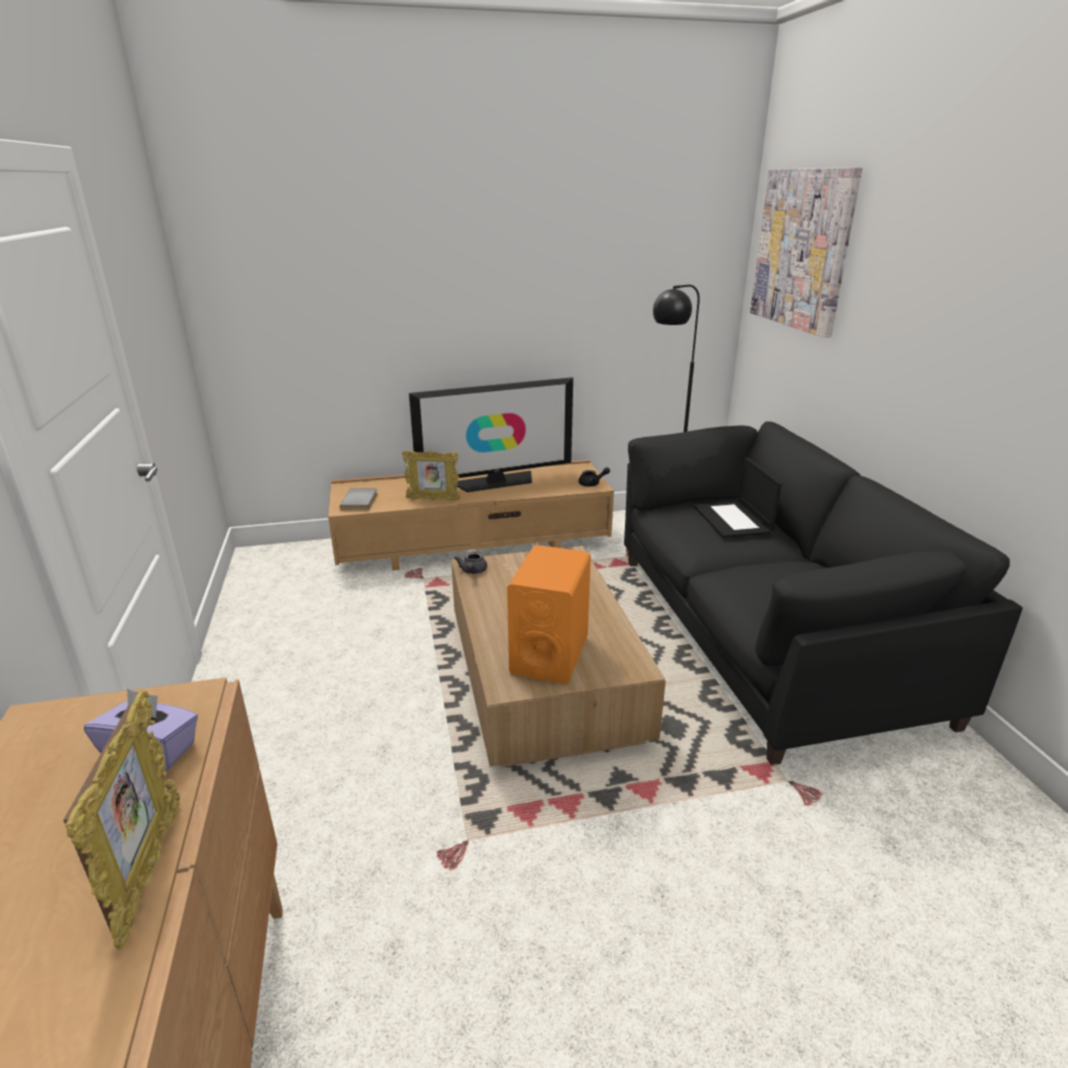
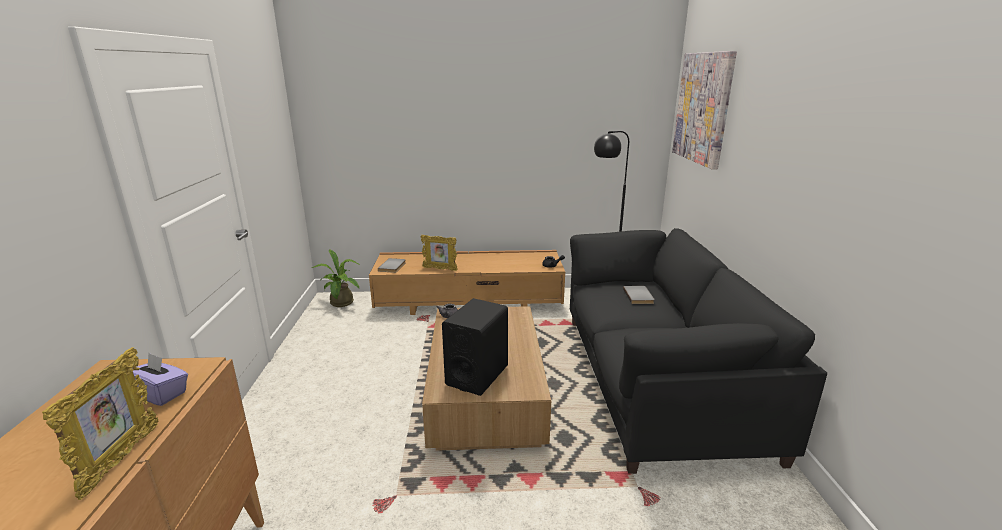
camera: 10 degrees right, 5 degrees down
television [409,377,573,492] -> none
orange speaker [507,545,591,684] -> black speaker [442,298,508,396]
laptop [694,457,782,538] -> grey book [623,286,655,304]
none -> potted plant [312,249,360,307]

